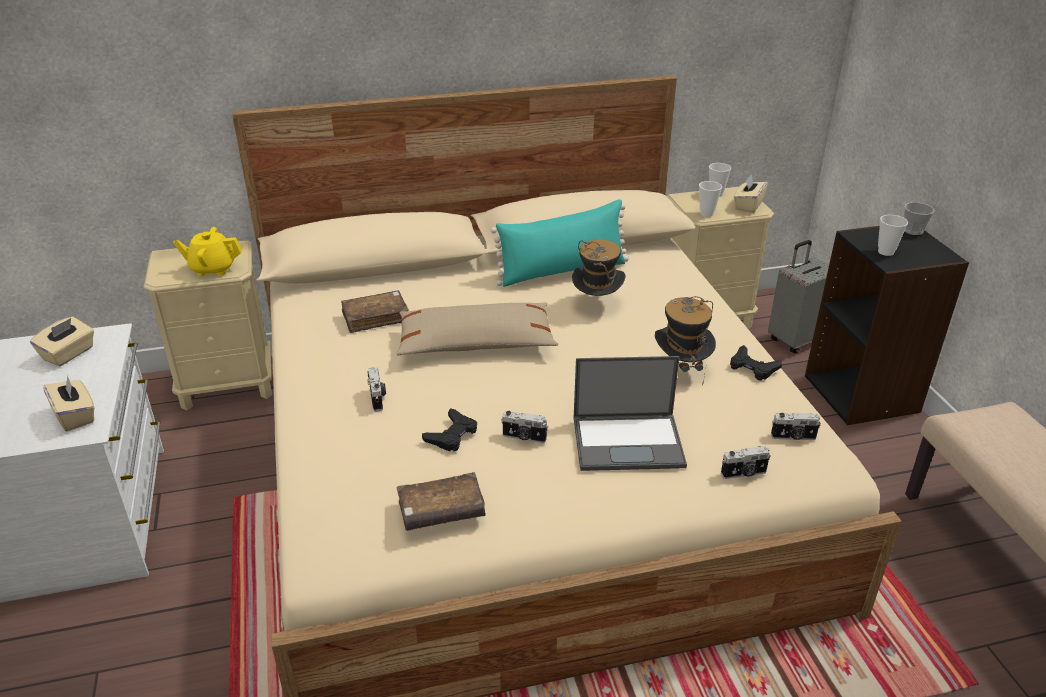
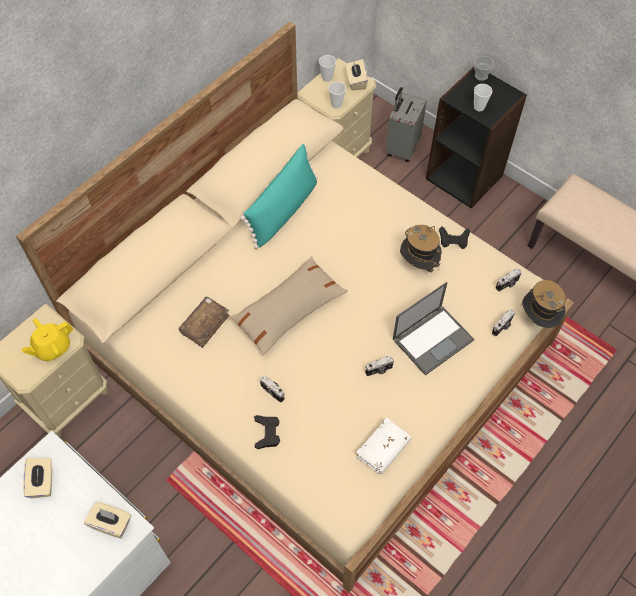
camera: 35 degrees left, 25 degrees up
brown book [396,472,486,531] -> white book [356,418,411,474]
black game controller [422,408,477,451] -> black game controller moved to [254,415,280,449]
hat [572,239,626,296] -> hat moved to [521,280,566,328]

